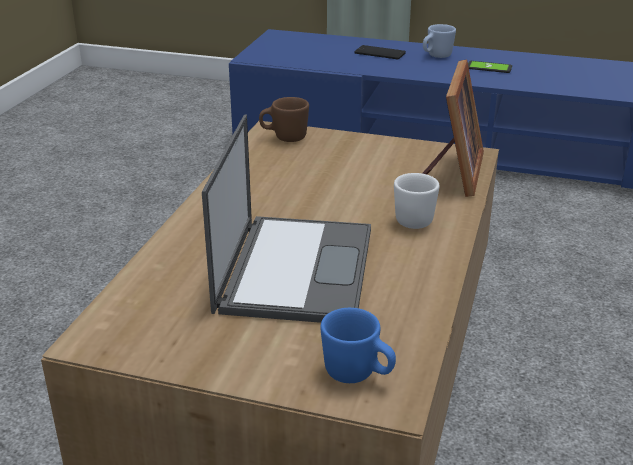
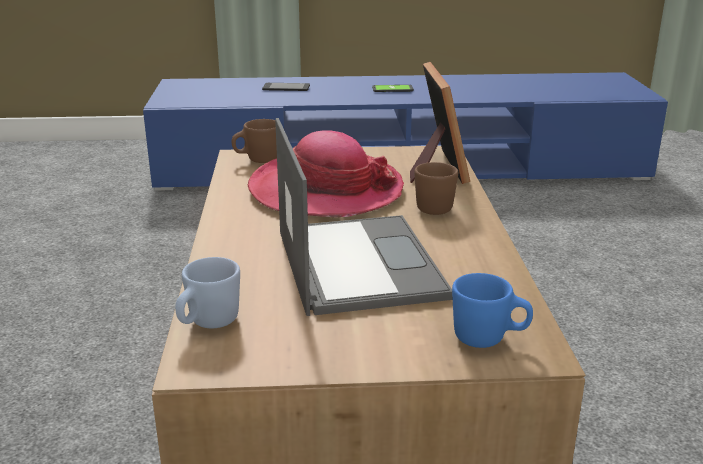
camera: 20 degrees left, 5 degrees down
white mug [394,173,439,229] -> brown mug [414,162,458,215]
blue mug [423,24,456,58] -> blue mug moved to [175,257,240,328]
none -> hat [248,130,404,217]

